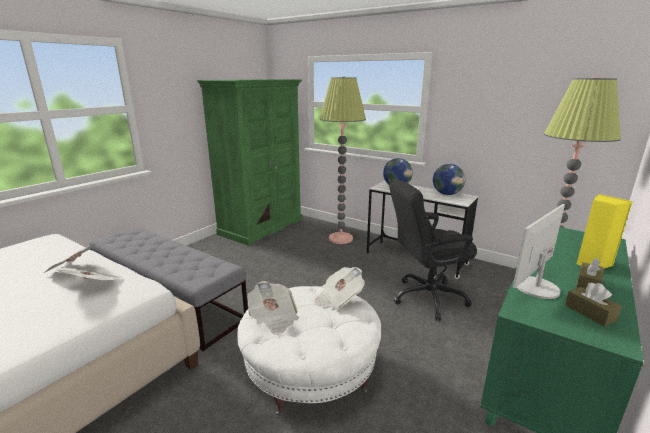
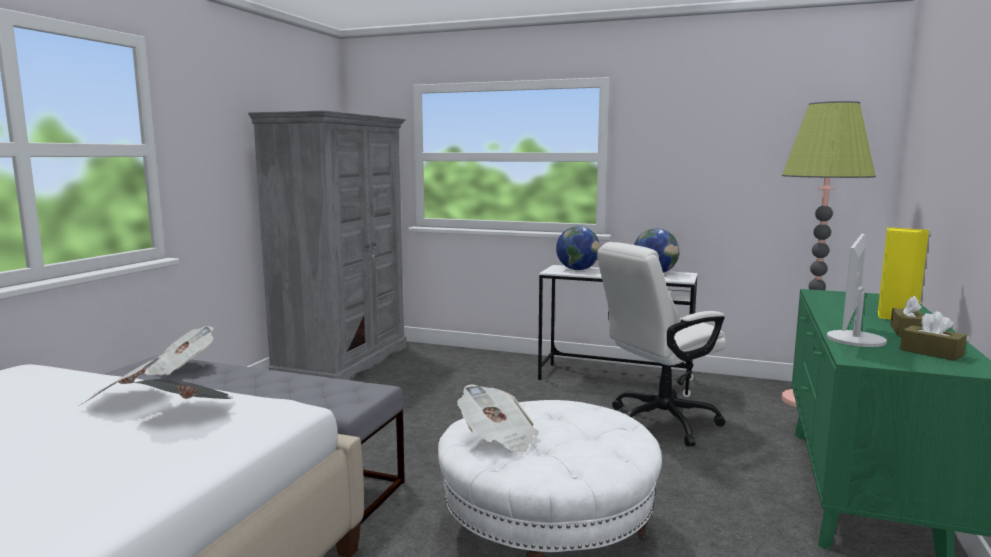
camera: 15 degrees left, 10 degrees down
green wardrobe [197,79,302,246] -> grey wardrobe [248,110,407,380]
newspaper [315,267,365,310] -> newspaper moved to [144,326,214,375]
floor lamp [320,76,366,244] -> none
black office chair [389,180,477,321] -> white office chair [597,242,726,447]

